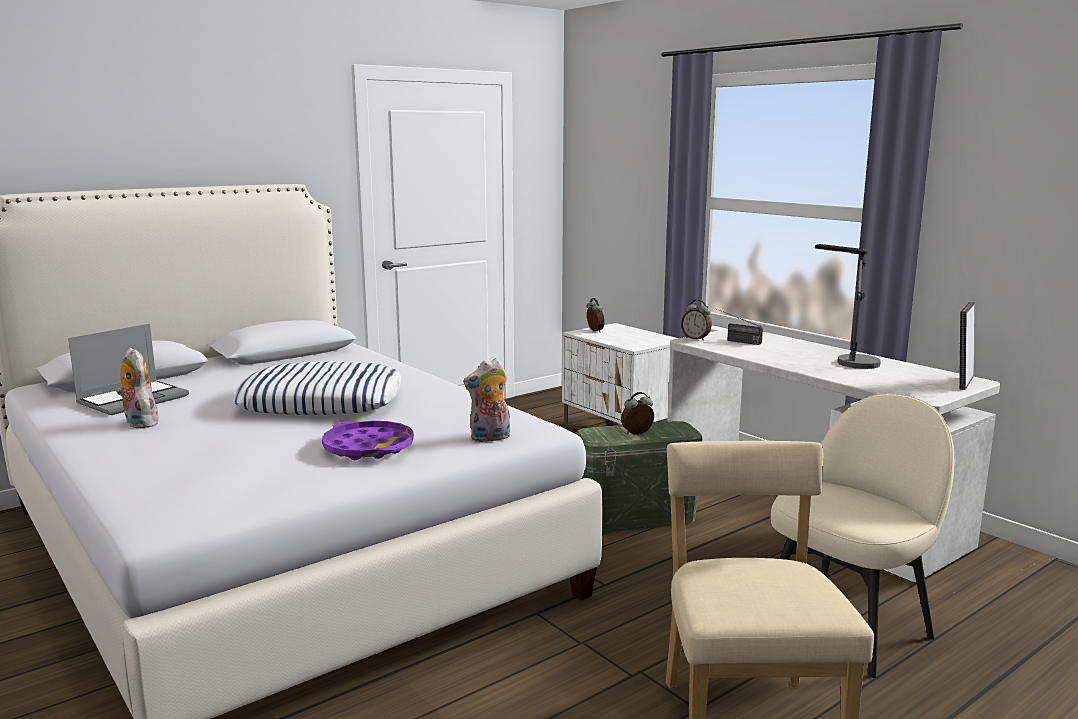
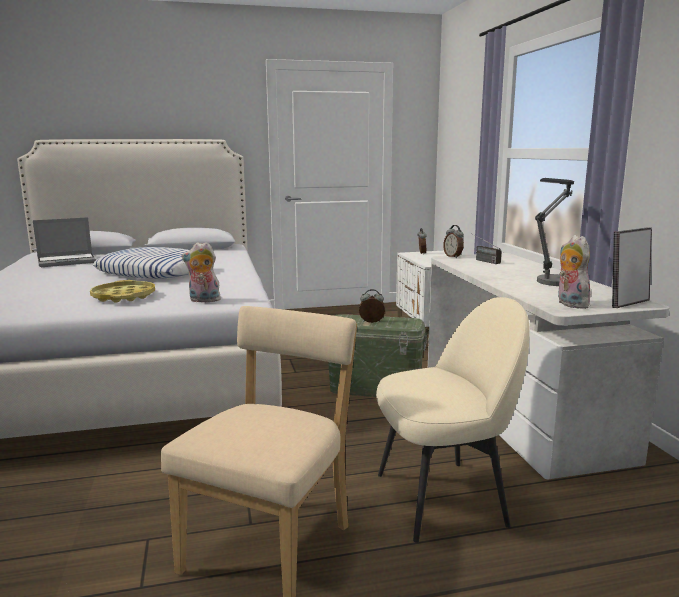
camera: 25 degrees right, 0 degrees up
plush toy [117,348,159,428] -> plush toy moved to [558,235,590,309]
purple tray [322,421,414,460] -> yellow tray [90,280,155,303]

